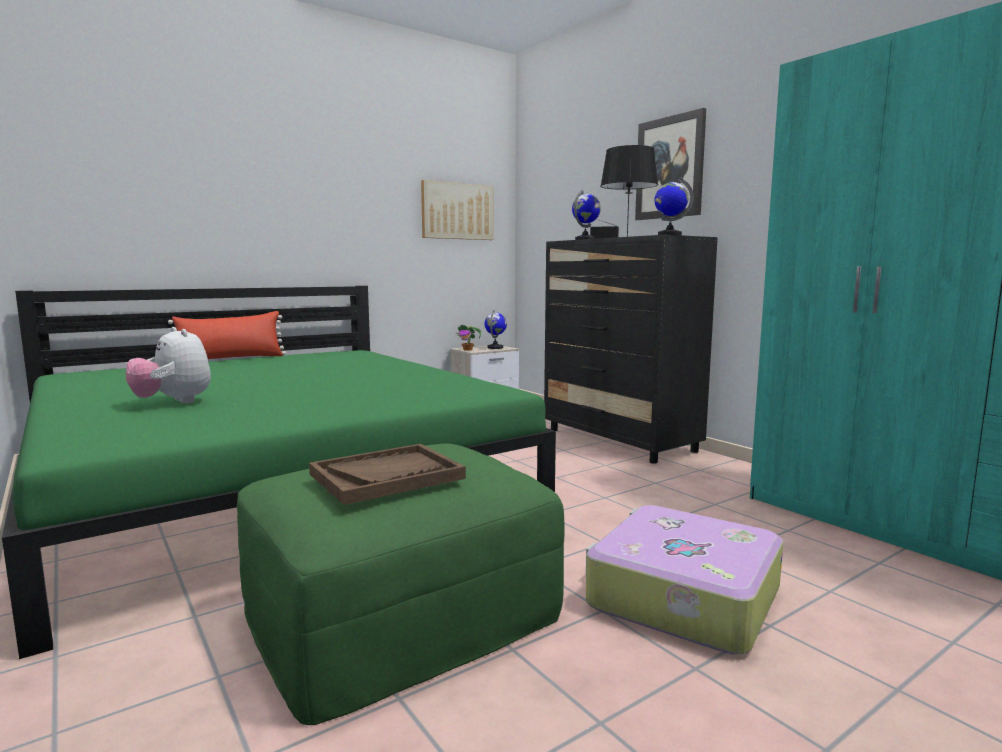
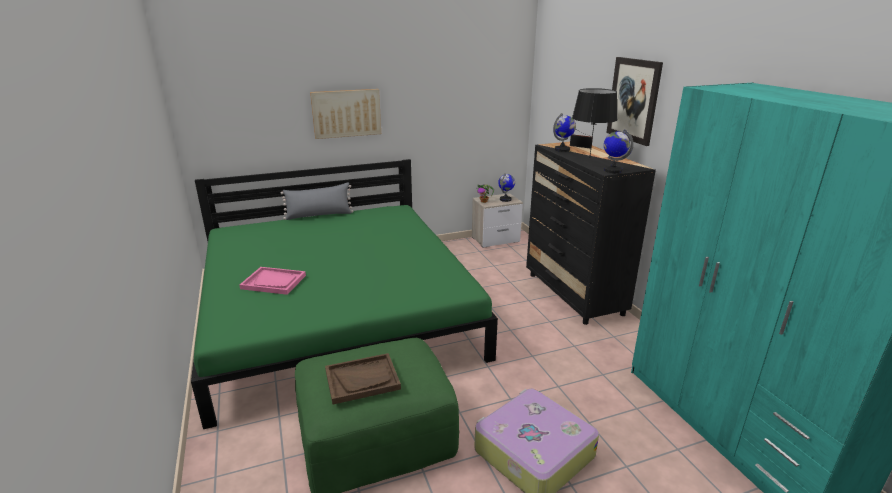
camera: 15 degrees right, 15 degrees up
plush toy [126,327,211,403] -> pink tray [239,267,306,295]
red pillow [168,311,286,359] -> grey pillow [281,182,354,220]
picture [421,180,494,240] -> picture moved to [310,89,381,139]

